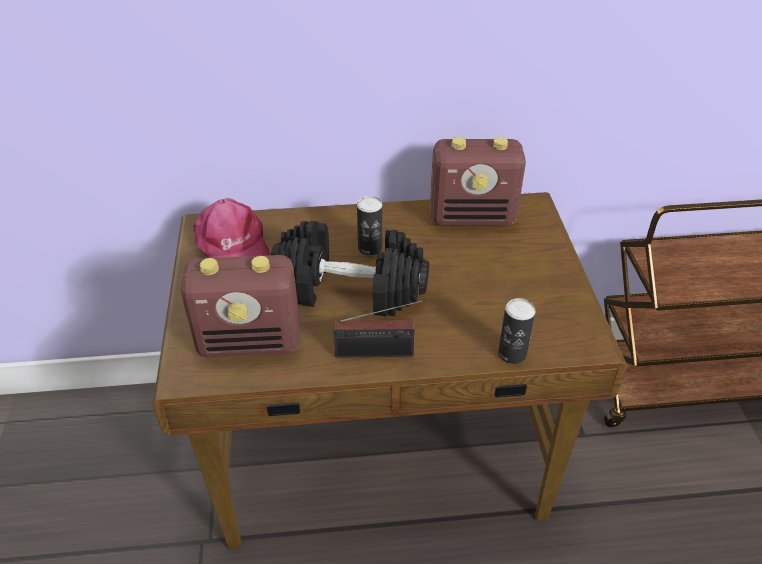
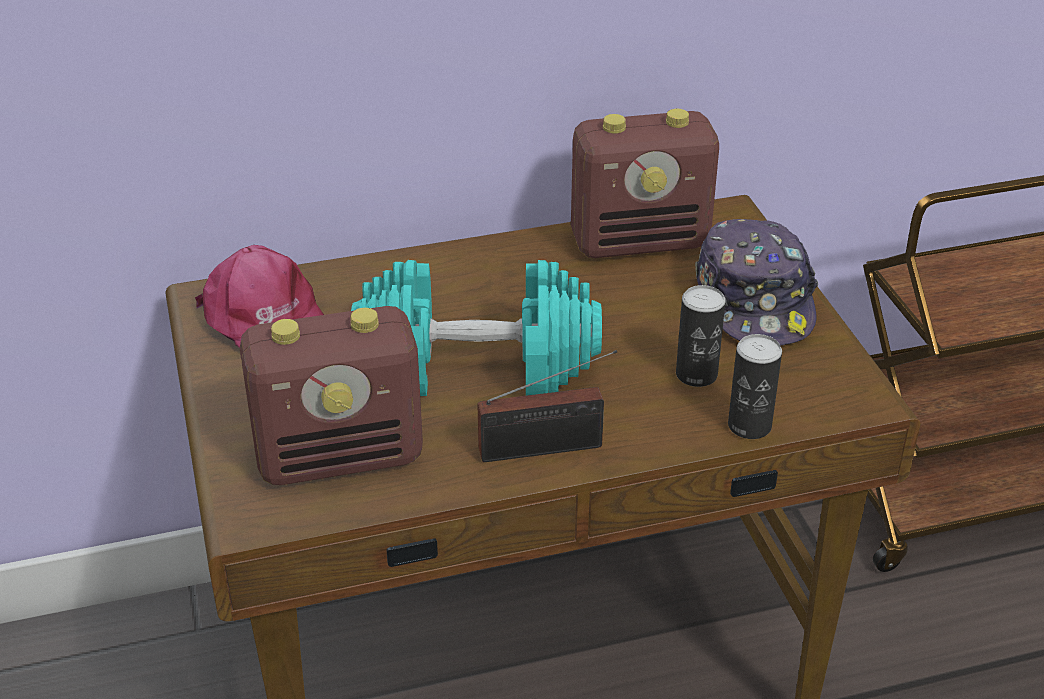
camera: 10 degrees left, 5 degrees down
black dumbbell [271,221,429,316] -> turquoise dumbbell [351,260,602,396]
can [357,196,382,255] -> can moved to [676,285,725,387]
none -> cap [695,219,818,345]

